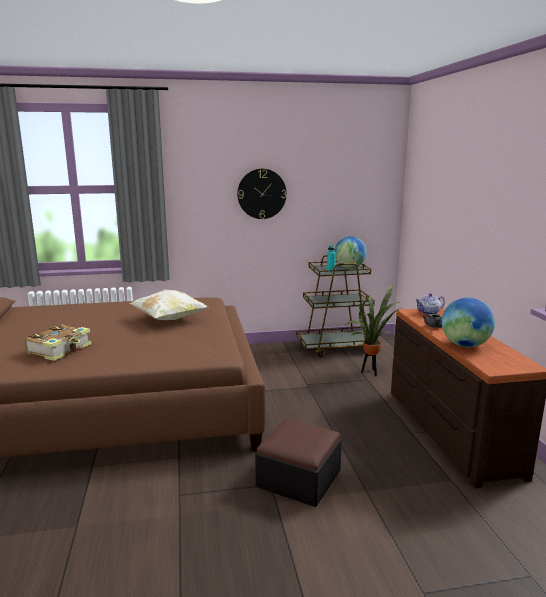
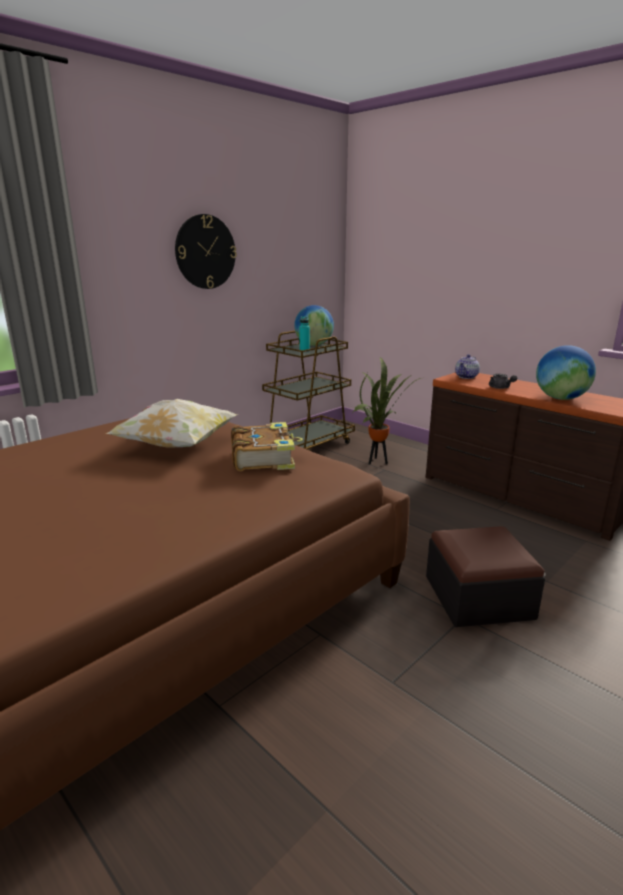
camera: 35 degrees left, 5 degrees up
book [25,324,92,361] -> book moved to [231,422,303,471]

